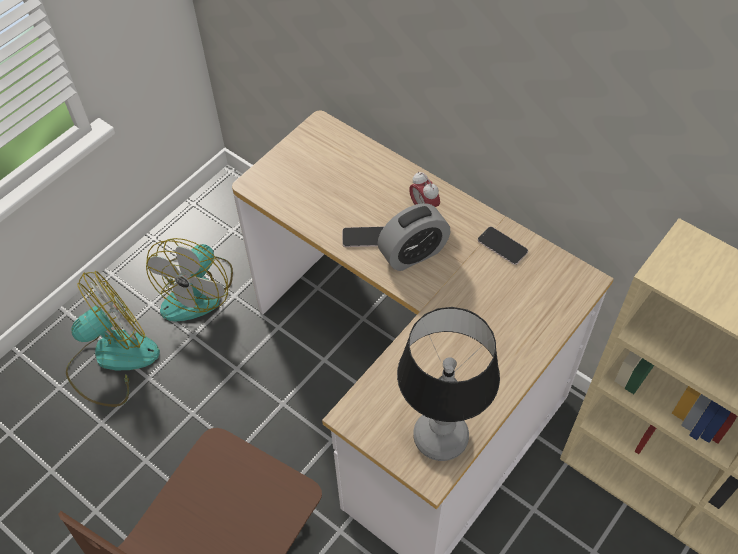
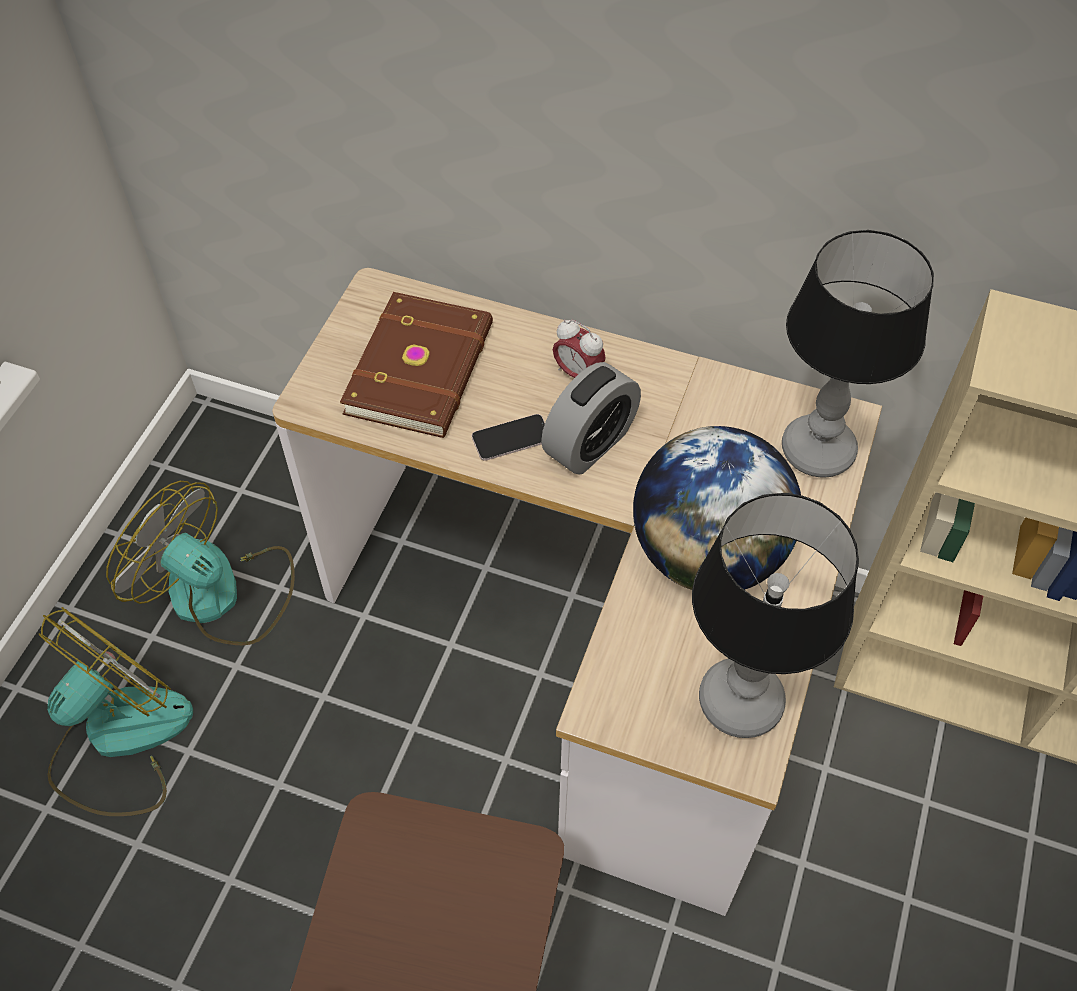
camera: 20 degrees left, 0 degrees up
fan [146,238,233,321] -> fan turned 120 degrees clockwise [106,481,295,645]
phone [478,227,528,265] -> none
none -> brown book [340,292,493,438]
none -> globe [633,426,801,590]
none -> table lamp [782,230,934,478]

